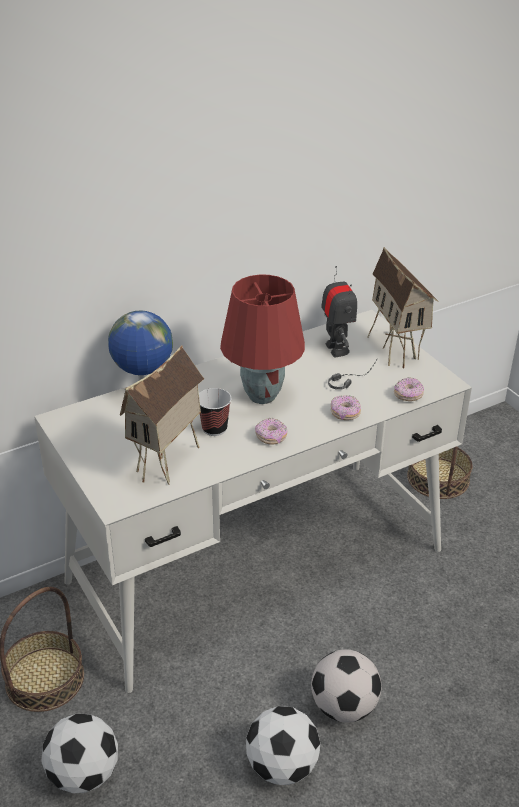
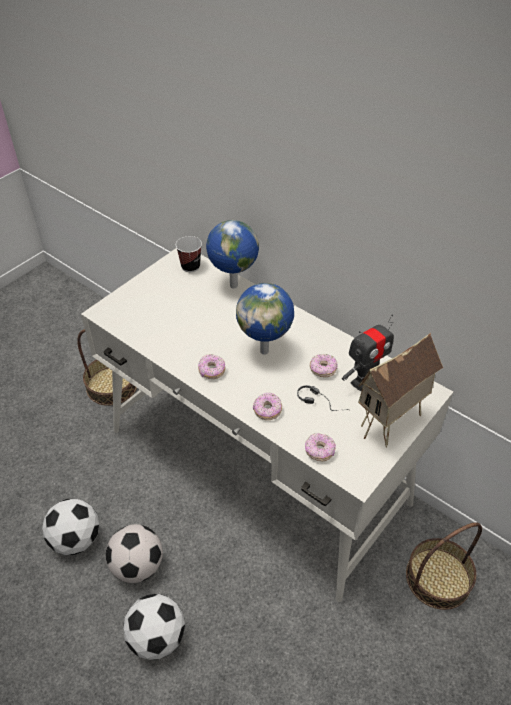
camera: 70 degrees right, 10 degrees up
football [42,714,118,793] -> football moved to [123,594,185,660]
toy house [120,346,204,485] -> none
cup [199,388,231,436] -> cup moved to [176,236,202,272]
red table lamp [220,274,305,404] -> globe [236,283,294,355]
none -> donut [310,354,337,377]

